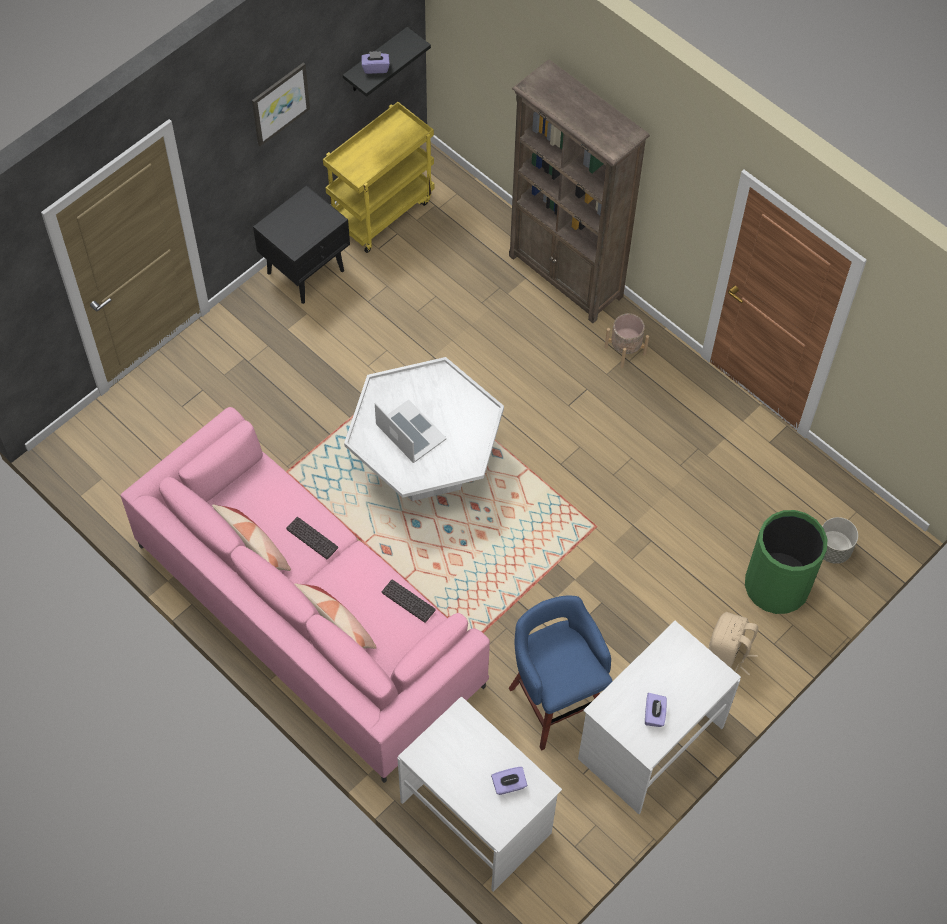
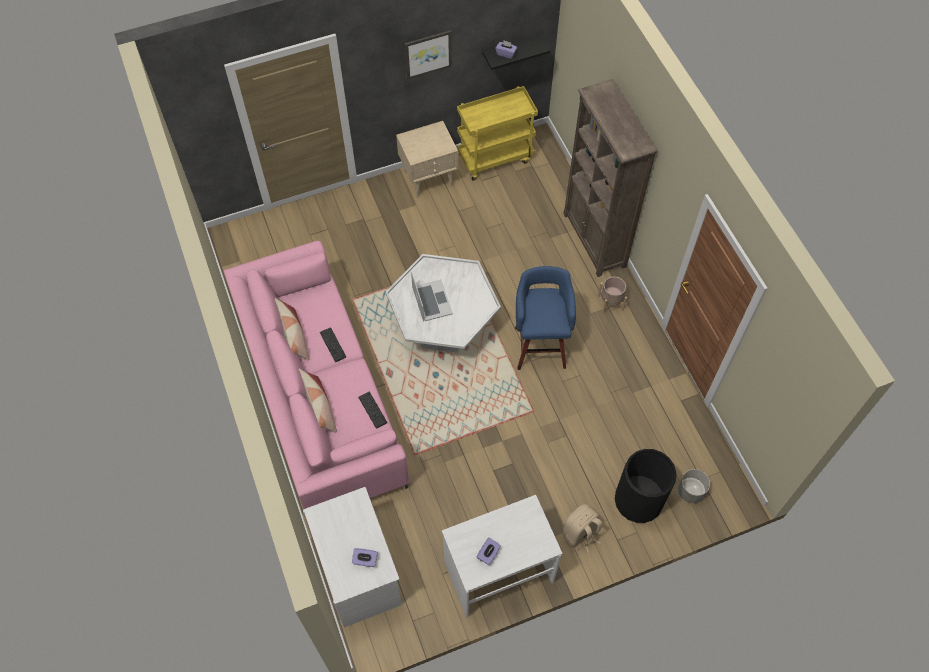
camera: 25 degrees right, 0 degrees up
black nightstand [253,185,350,304] -> beige nightstand [396,121,458,198]
blue stool [509,596,612,751] -> blue stool moved to [515,266,576,370]
green trash can [745,510,827,614] -> black trash can [615,449,677,523]

